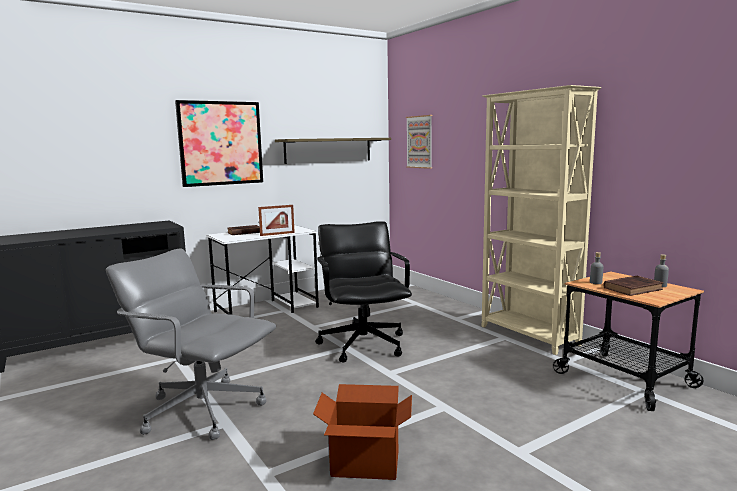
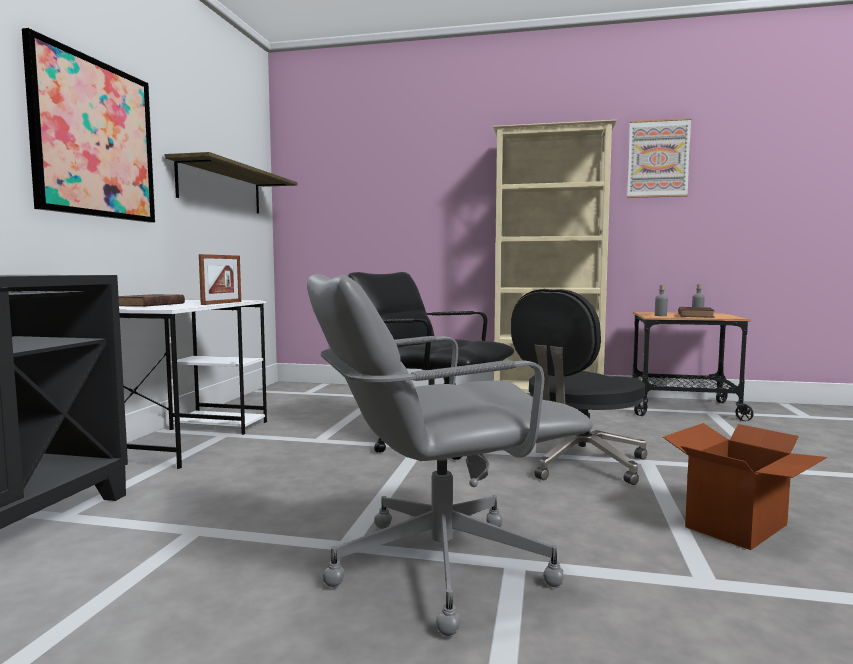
camera: 45 degrees left, 5 degrees down
picture [406,115,433,169] -> picture moved to [627,118,691,198]
none -> black office chair [511,289,647,485]

